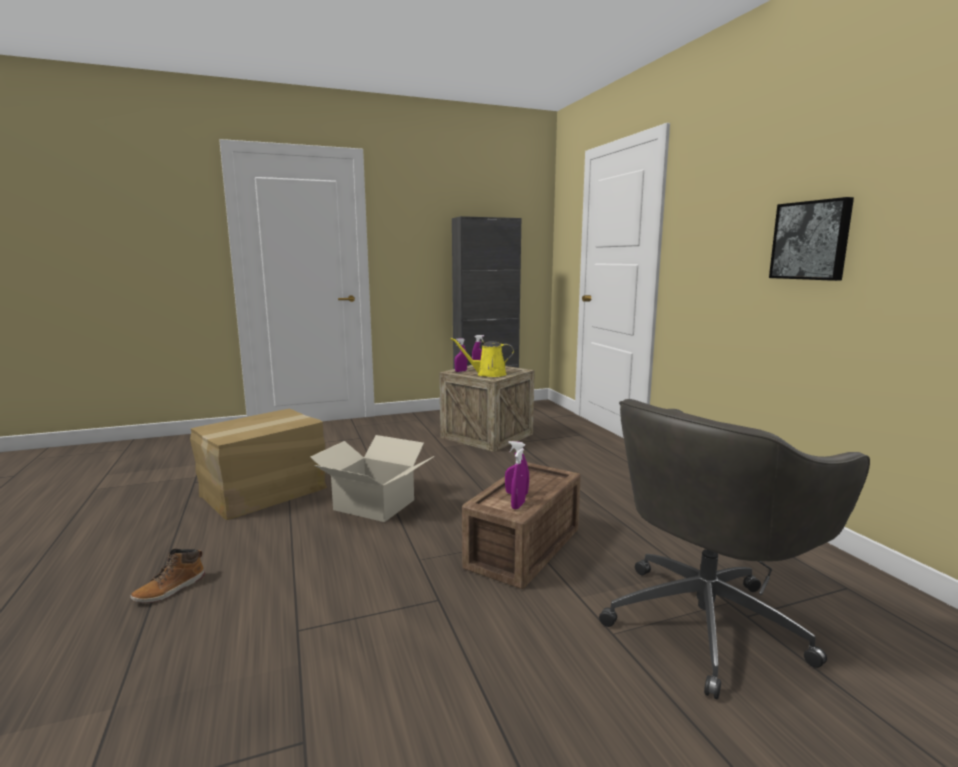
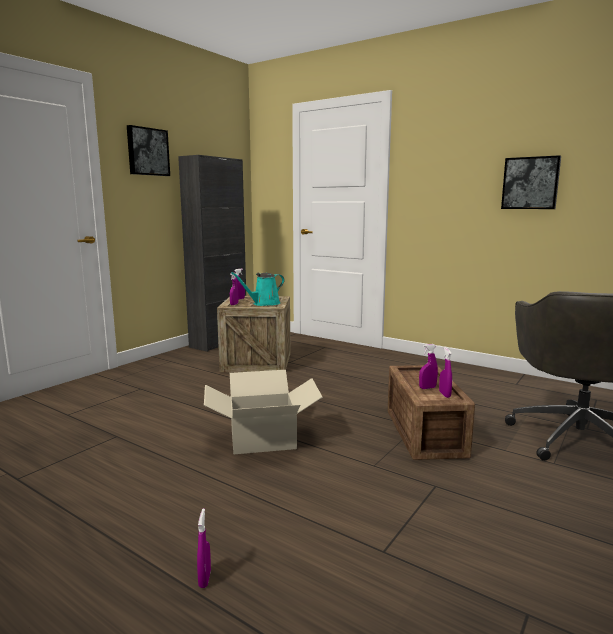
camera: 35 degrees left, 0 degrees up
boot [130,549,205,603] -> purple spray bottle [197,509,211,588]
cardboard box [190,409,327,520] -> none
yellow watering can [450,338,514,377] -> turquoise watering can [231,272,285,306]
none -> picture [127,125,170,176]

